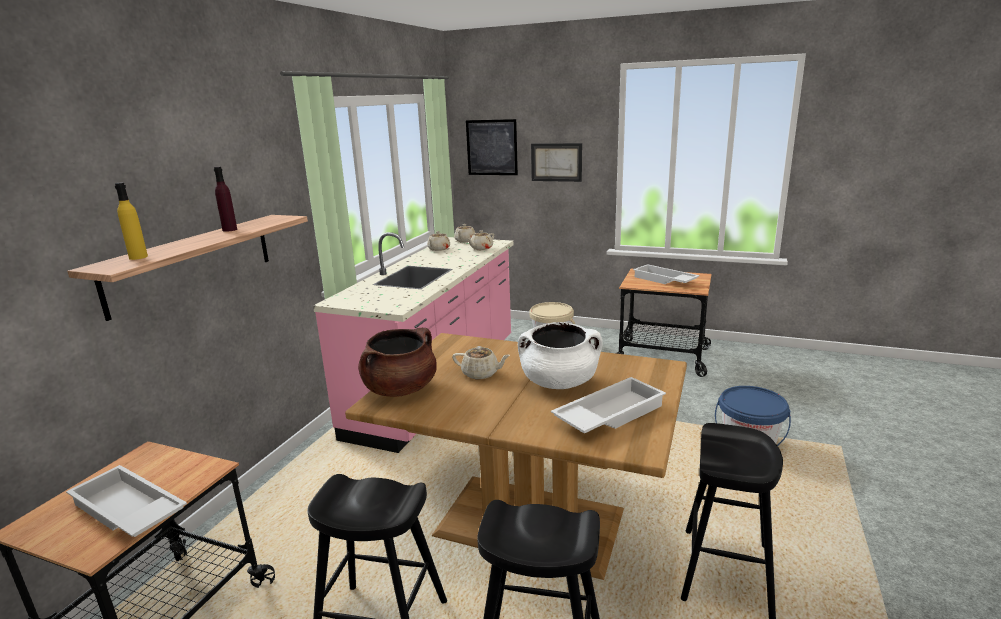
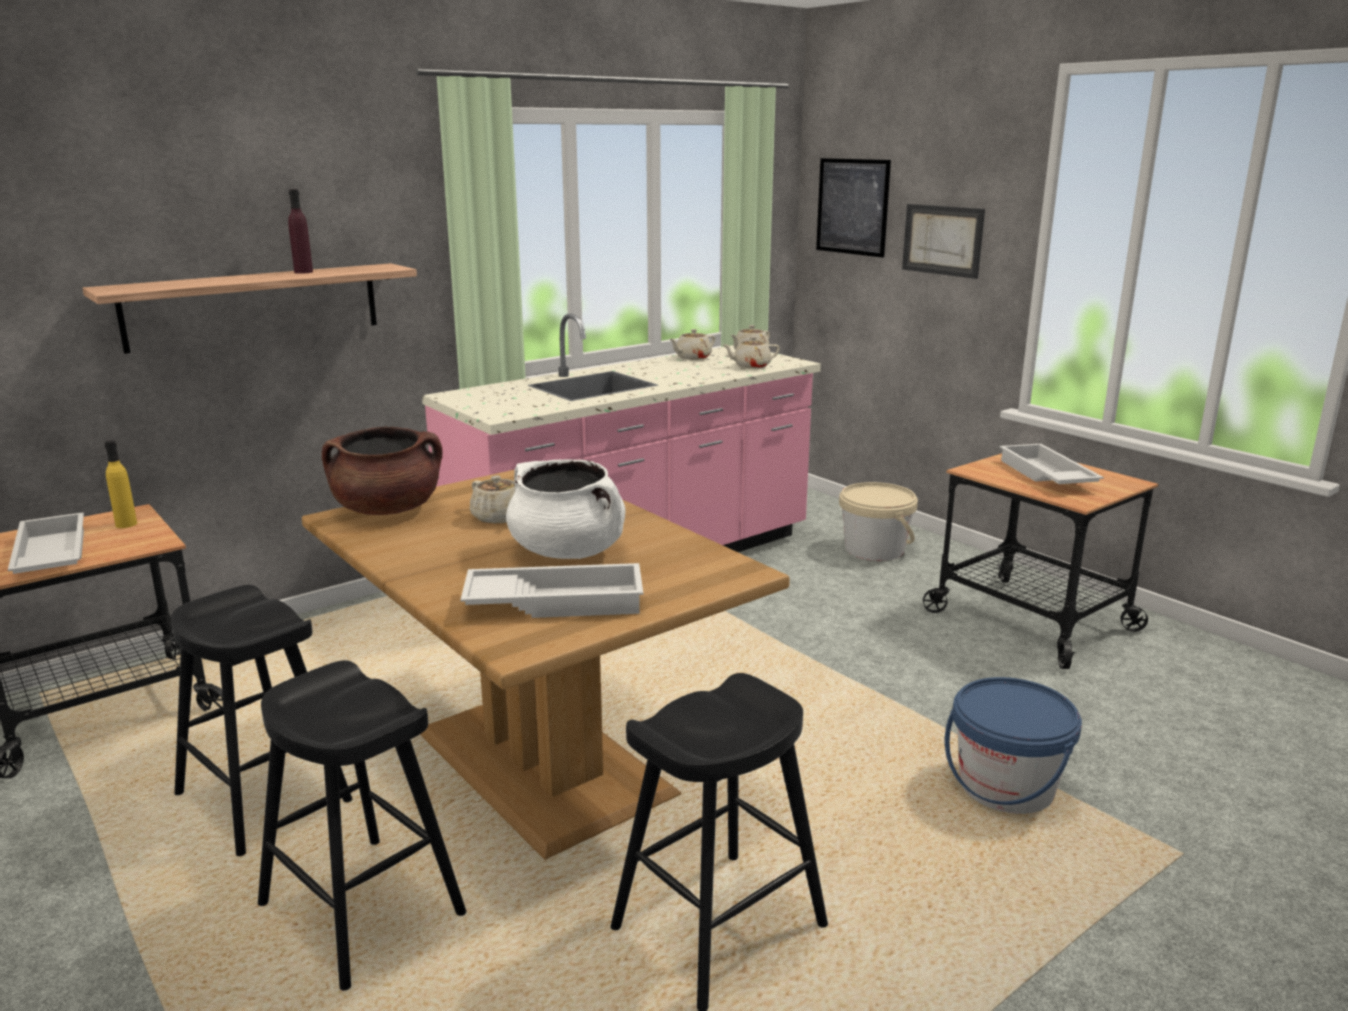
camera: 30 degrees right, 0 degrees up
yellow bottle [115,182,148,260] -> yellow bottle moved to [104,440,137,528]

